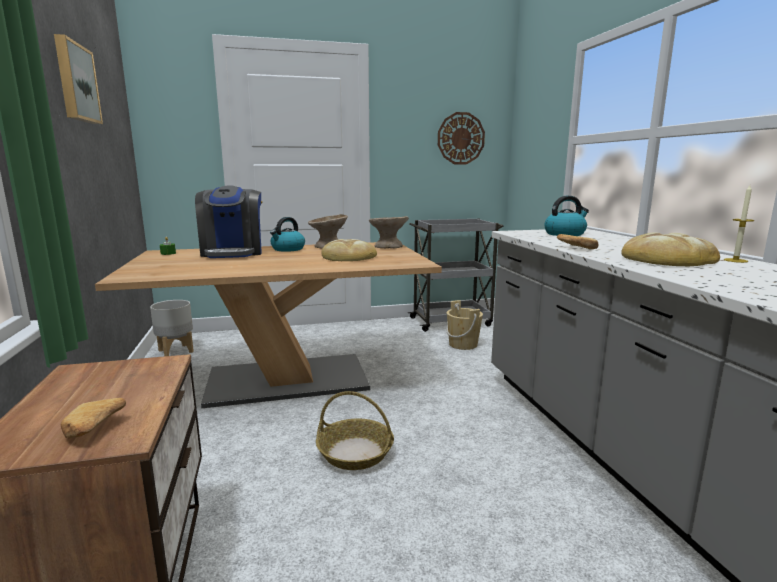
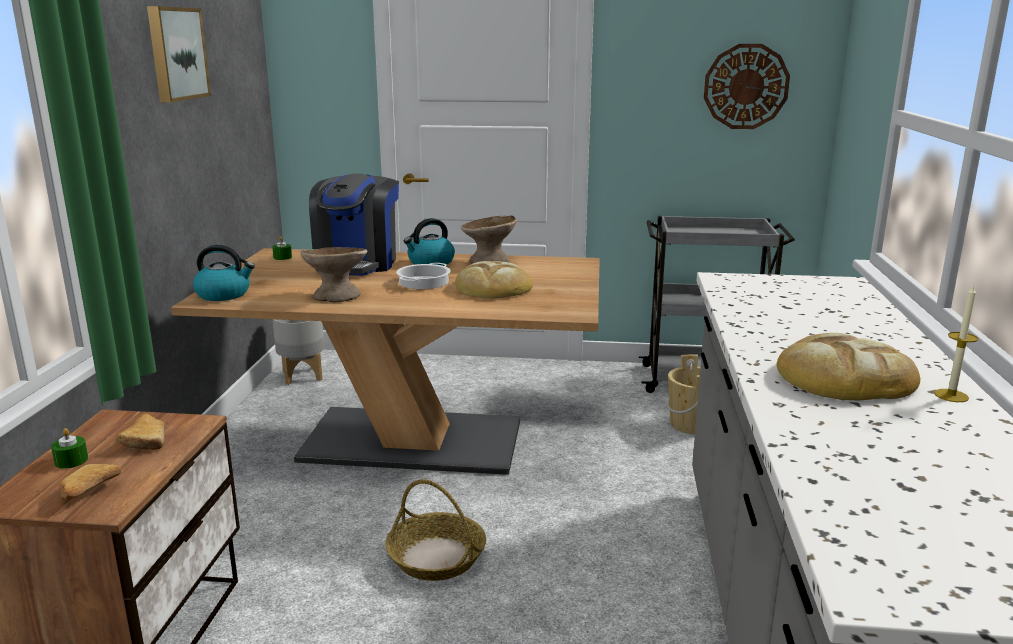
camera: 20 degrees right, 5 degrees up
beige bowl [369,216,409,248] -> beige bowl moved to [300,247,368,303]
kettle [544,196,589,236] -> kettle moved to [193,245,255,301]
bread [557,234,599,249] -> bread moved to [116,413,165,450]
none -> green candle [51,428,88,469]
none -> cooking pot [396,263,451,289]

